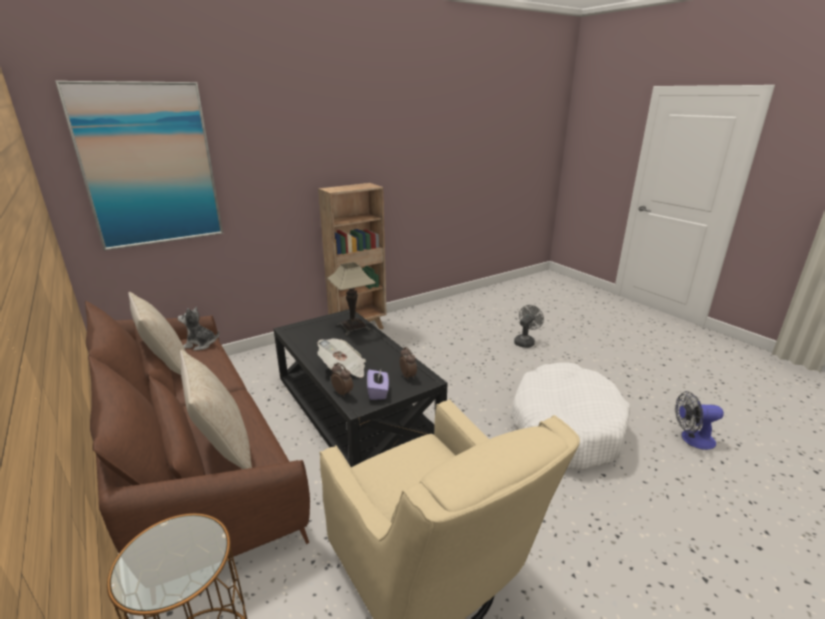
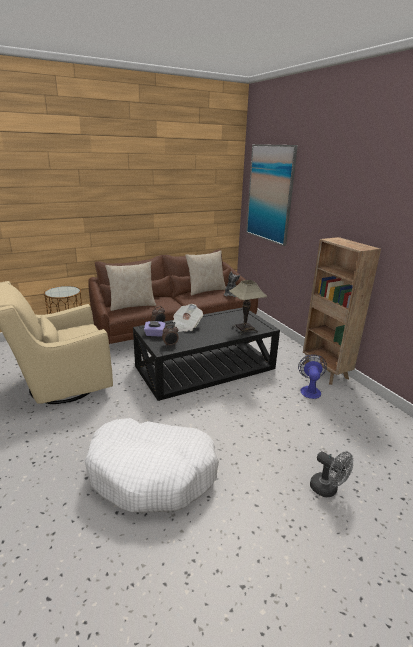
camera: 95 degrees right, 0 degrees up
fan [675,391,724,450] -> fan moved to [298,354,327,399]

